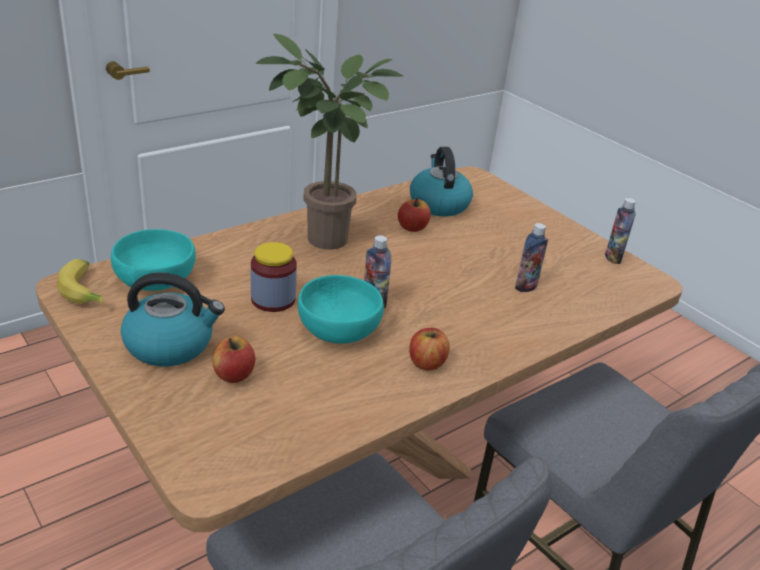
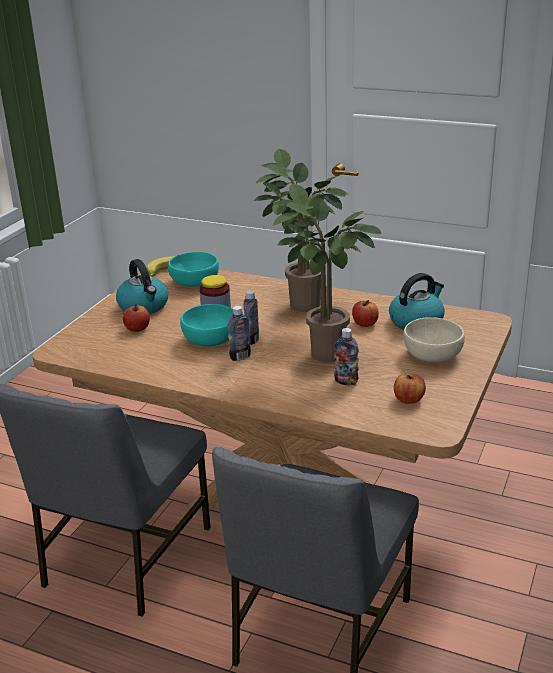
camera: 65 degrees right, 5 degrees down
apple [409,328,450,371] -> apple moved to [394,373,426,404]
bottle [605,198,636,264] -> bottle moved to [228,306,251,361]
none -> potted plant [273,184,381,362]
none -> beige bowl [403,317,465,362]

